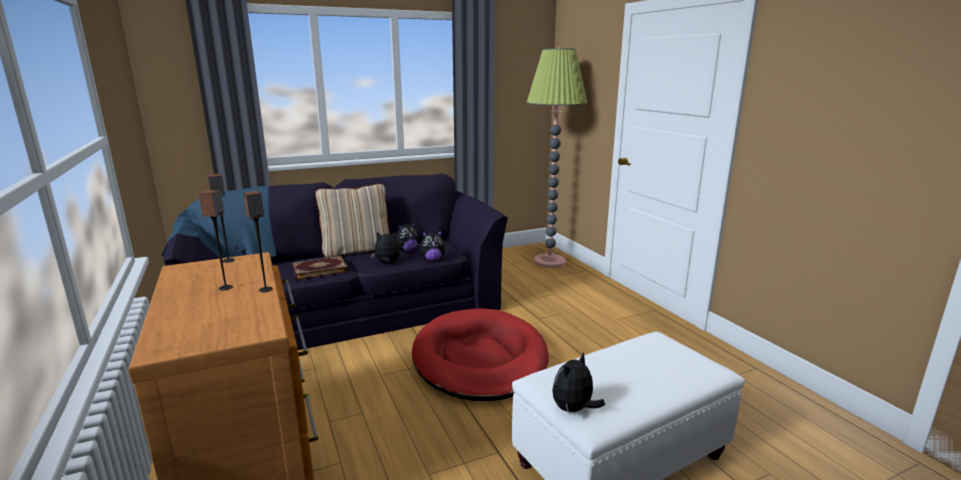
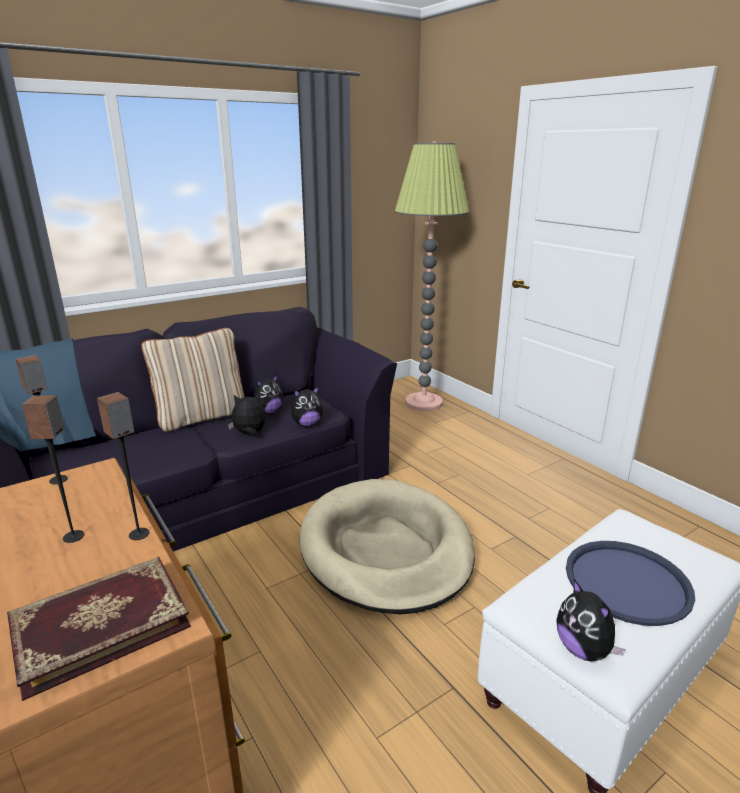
camera: 10 degrees left, 5 degrees up
book [292,256,348,281] -> book moved to [7,557,191,701]
red dog bed [412,308,549,401] -> beige dog bed [299,479,475,614]
plush toy [552,352,605,413] -> plush toy turned 60 degrees counterclockwise [556,579,626,662]
none -> blue tray [566,541,695,626]

